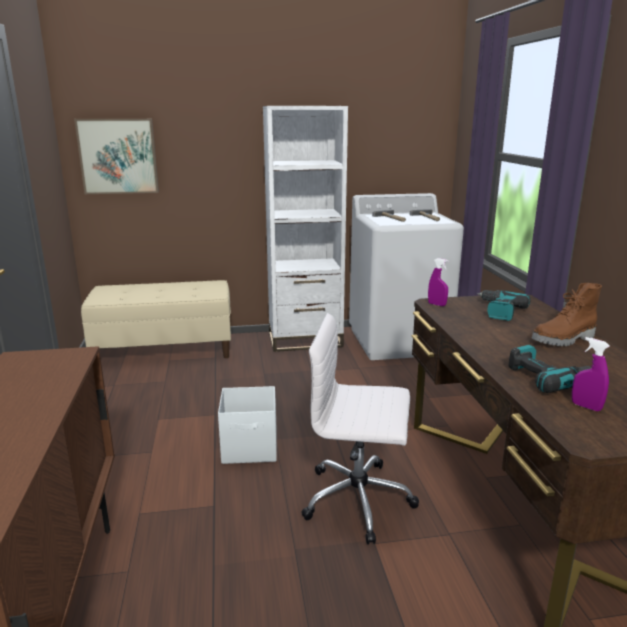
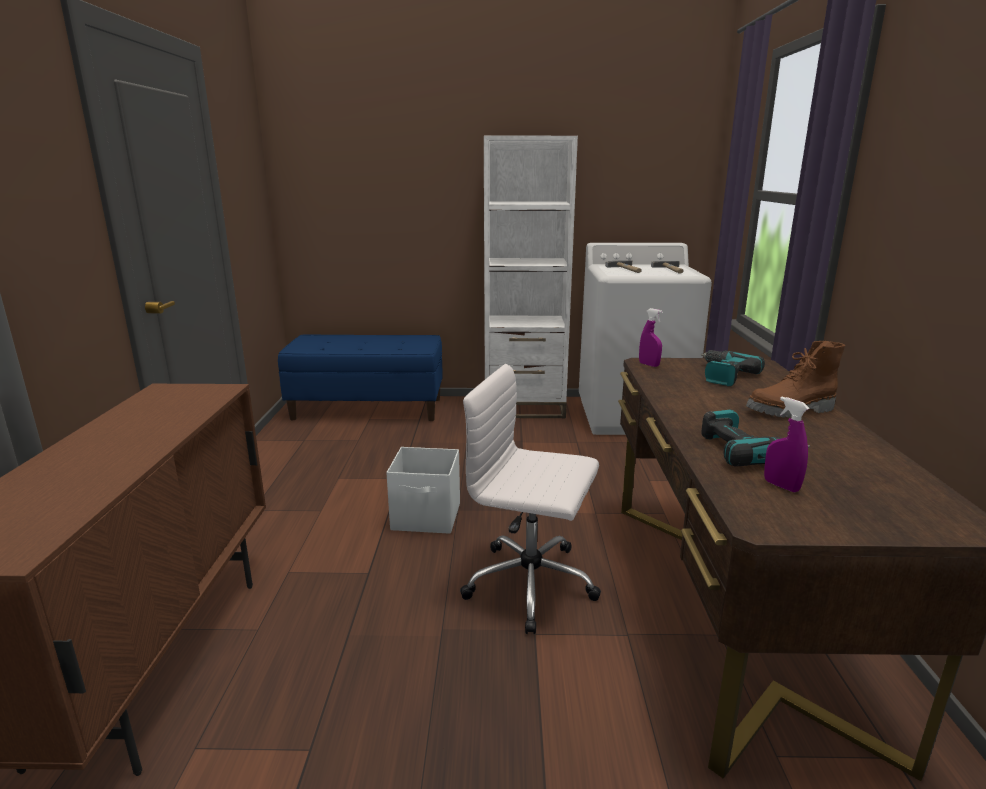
camera: 10 degrees right, 0 degrees up
picture [74,119,159,194] -> none
beige bench [81,280,231,358] -> blue bench [278,335,443,421]

